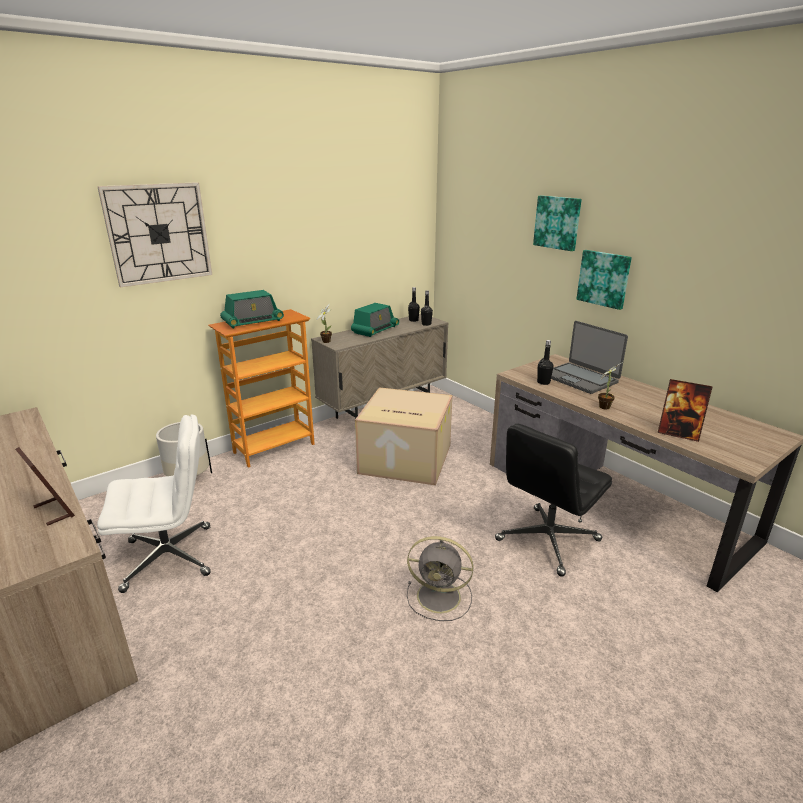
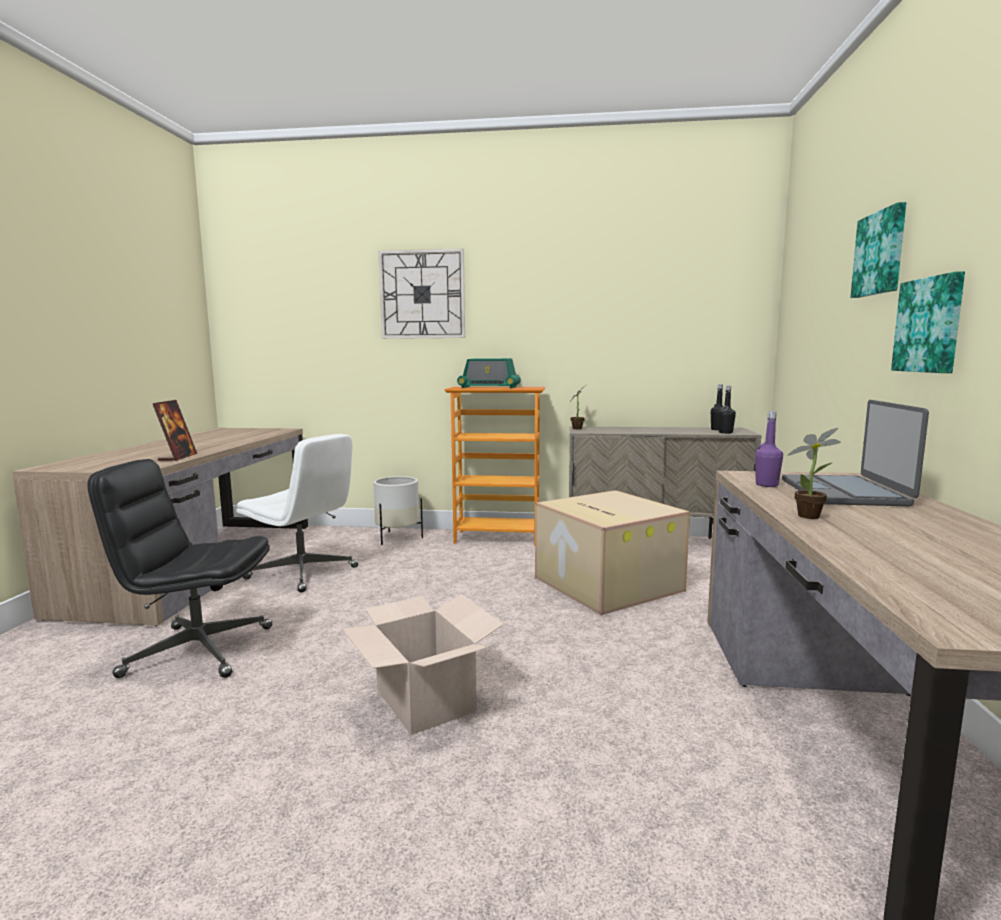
camera: 45 degrees right, 15 degrees down
radio [351,303,399,337] -> none
grey fan [407,536,473,621] -> cardboard box [342,594,504,735]
black office chair [495,424,612,577] -> black office chair moved to [88,459,272,678]
black bottle [537,340,554,385] -> purple bottle [755,411,783,487]
picture frame [658,379,713,442] -> none

